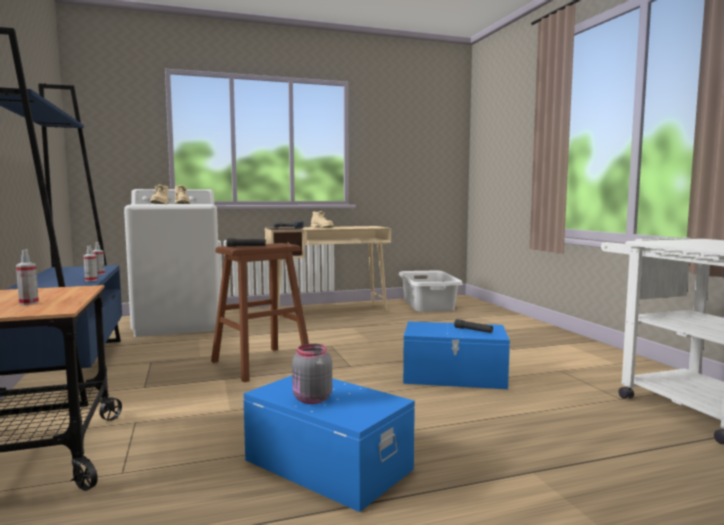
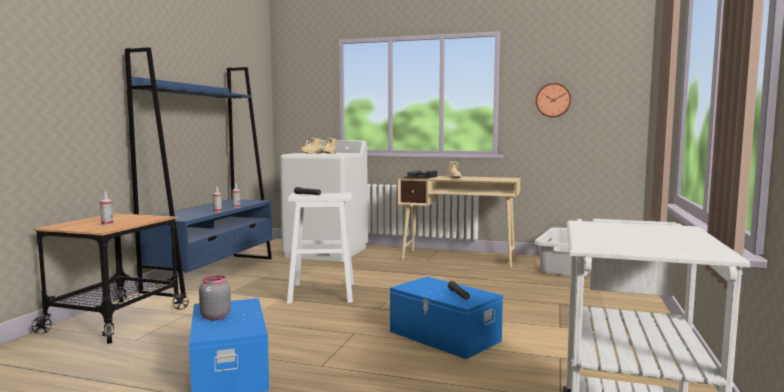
camera: 35 degrees right, 0 degrees up
brown stool [211,243,309,382] -> white stool [287,193,354,304]
none -> wall clock [536,83,571,118]

